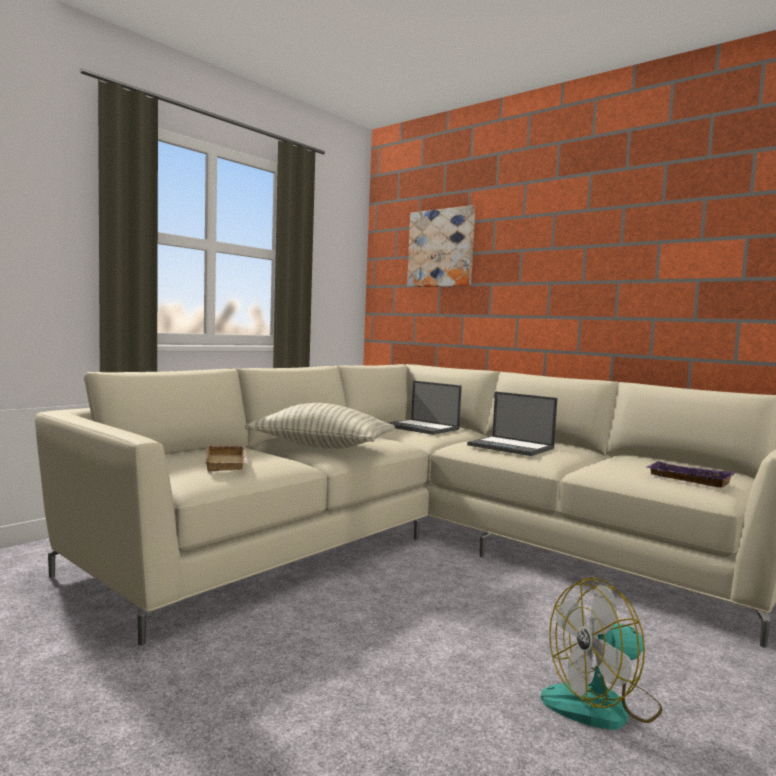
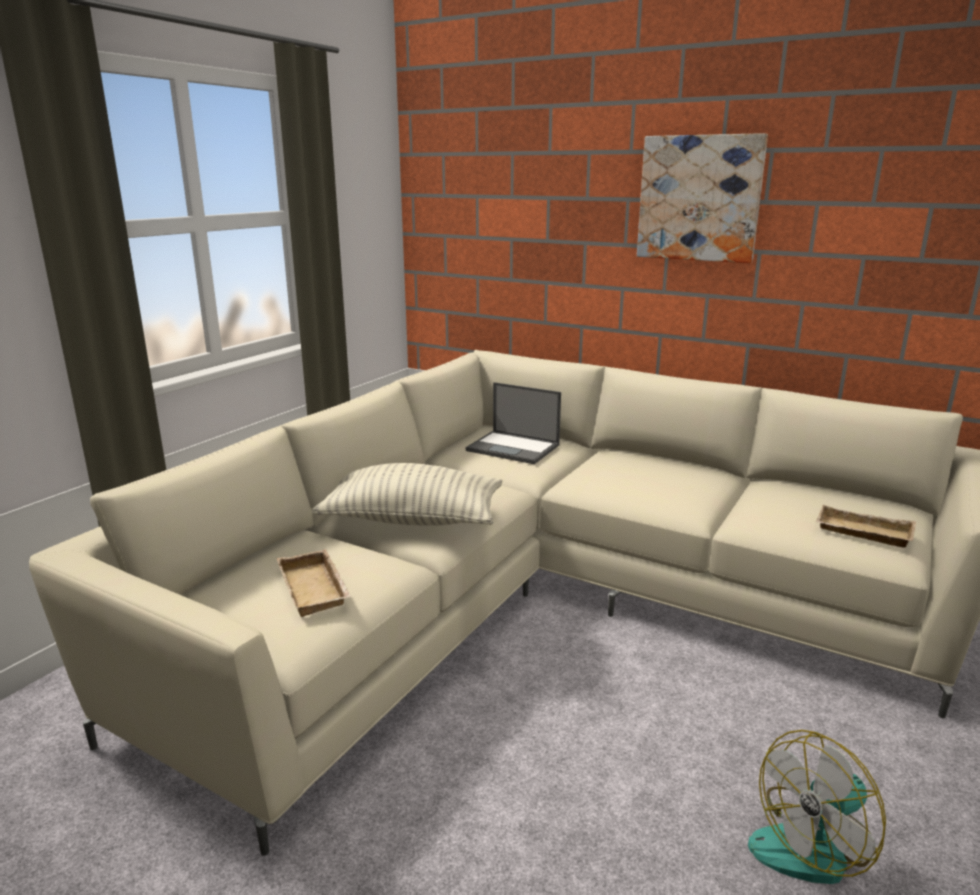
camera: 10 degrees left, 15 degrees up
picture [407,205,475,287] -> picture moved to [637,133,768,263]
laptop [467,391,558,456] -> none
purple tray [646,461,735,488] -> beige tray [816,505,916,547]

